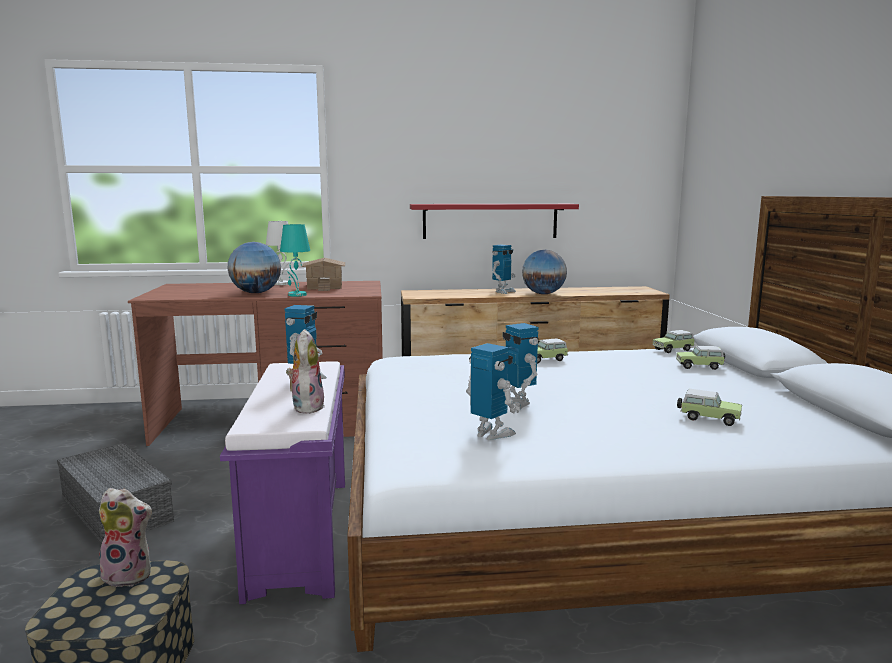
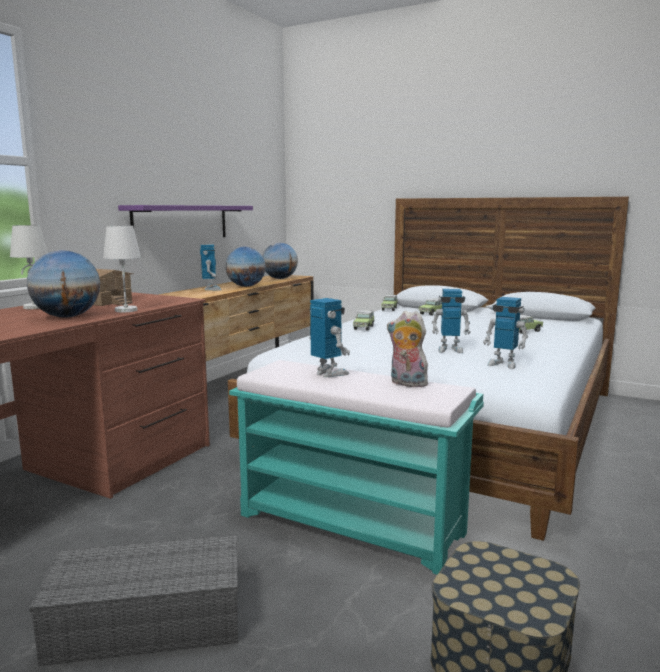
camera: 55 degrees left, 0 degrees up
plush toy [98,488,152,587] -> none
purple bench [220,361,345,604] -> turquoise bench [229,360,484,575]
turquoise table lamp [280,224,310,297] -> white table lamp [103,226,141,312]
red shelf [410,204,579,239] -> purple shelf [118,205,253,237]
toy robot [466,343,520,440] -> toy robot turned 135 degrees counterclockwise [483,297,528,369]
none -> globe [263,243,298,279]

